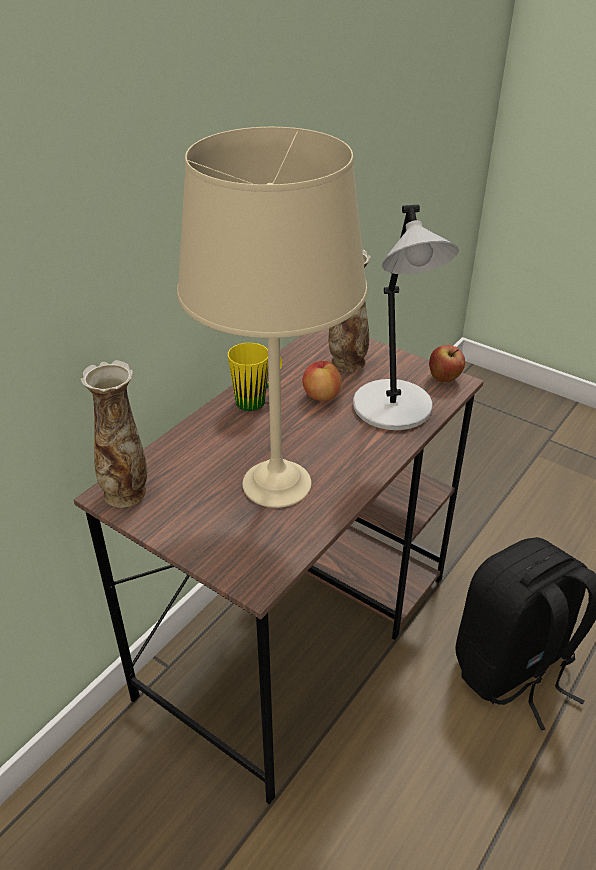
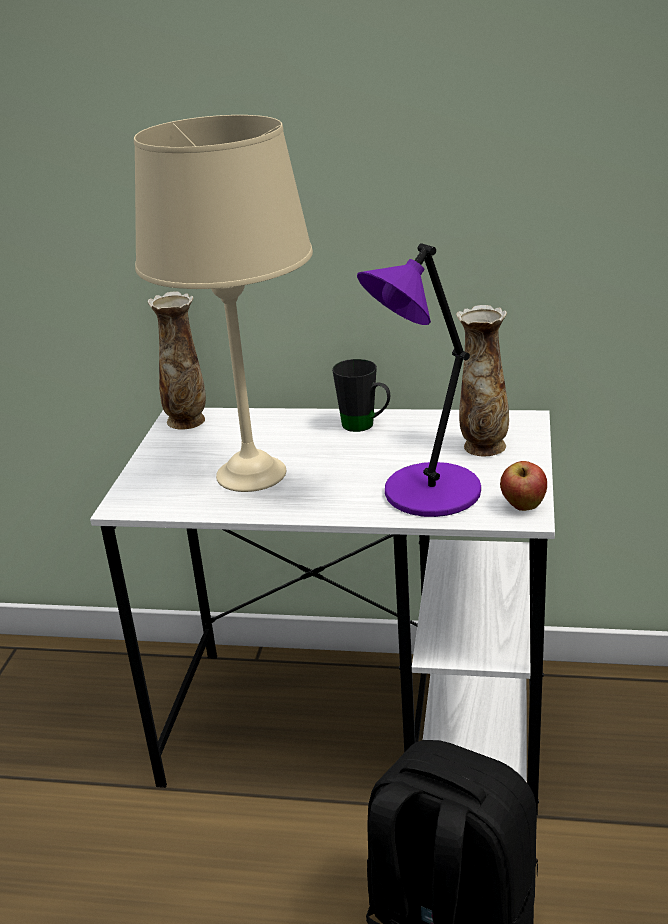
camera: 65 degrees right, 10 degrees down
brown desk [74,328,484,805] -> white desk [90,408,555,815]
yellow mug [228,343,282,411] -> black mug [332,359,390,432]
apple [302,361,342,401] -> none
grey table lamp [353,204,459,430] -> purple table lamp [357,243,481,517]

